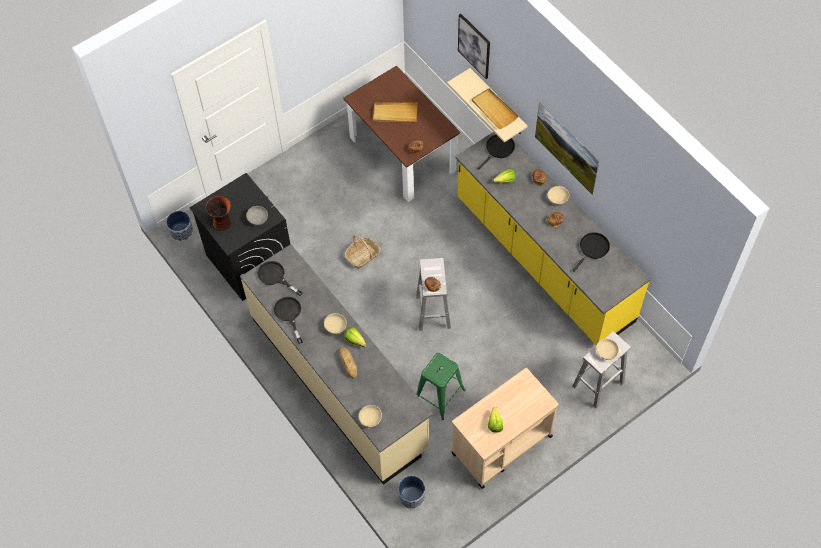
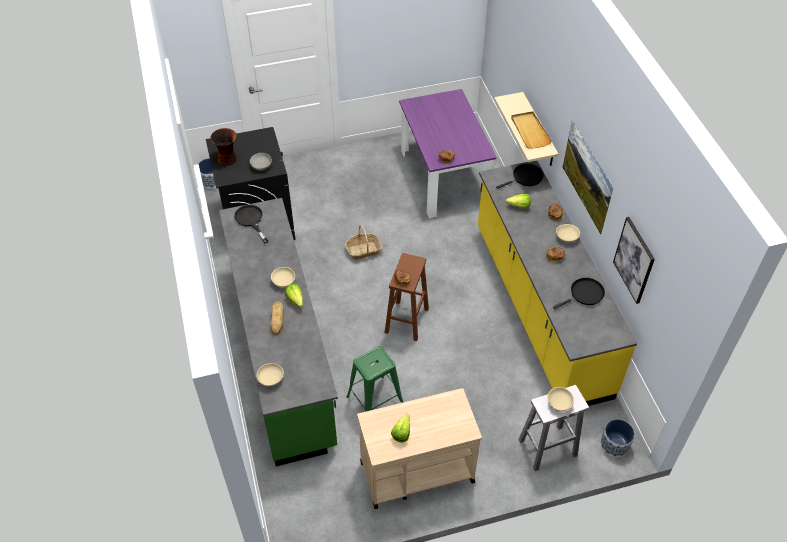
camera: 20 degrees right, 10 degrees down
beige counter [240,244,433,485] -> green counter [219,198,338,466]
black frying pan [274,297,303,344] -> none
brown dining table [343,66,460,202] -> purple dining table [399,89,497,218]
beige tray [373,102,417,122] -> none
planter [398,476,425,509] -> planter moved to [601,419,635,457]
white stool [416,258,451,331] -> brown stool [385,253,429,341]
picture [458,14,490,79] -> picture moved to [613,217,655,304]

